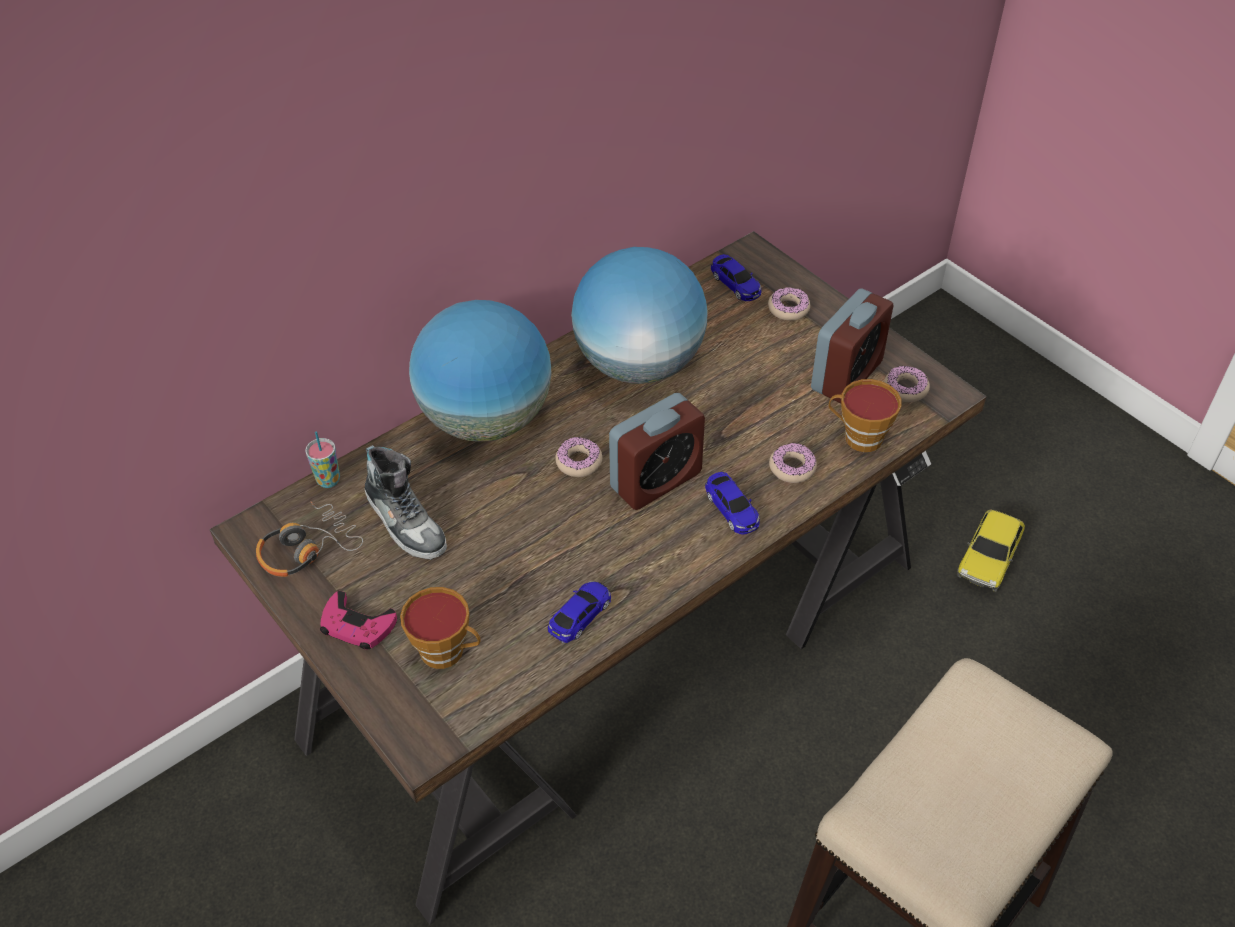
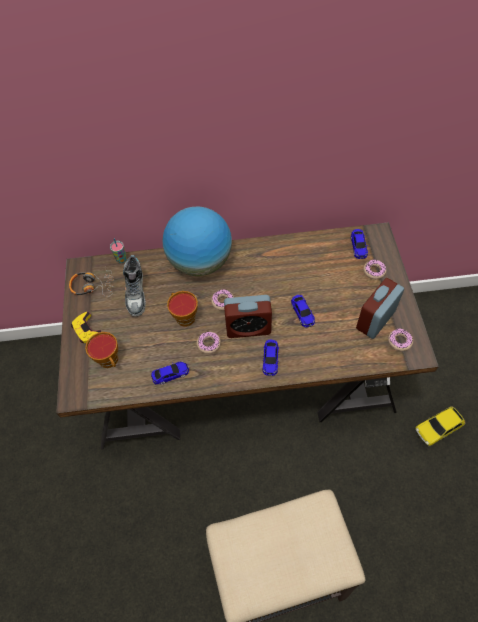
camera: 35 degrees right, 10 degrees up
pink game controller [320,591,397,650] -> yellow game controller [71,312,102,343]
globe [571,247,708,384] -> none
donut [769,443,817,483] -> donut moved to [197,332,221,354]
alarm clock [811,289,894,404] -> alarm clock turned 150 degrees clockwise [356,278,404,339]
cup [829,379,901,452] -> cup moved to [167,291,198,327]
none -> toy car [291,295,315,328]

